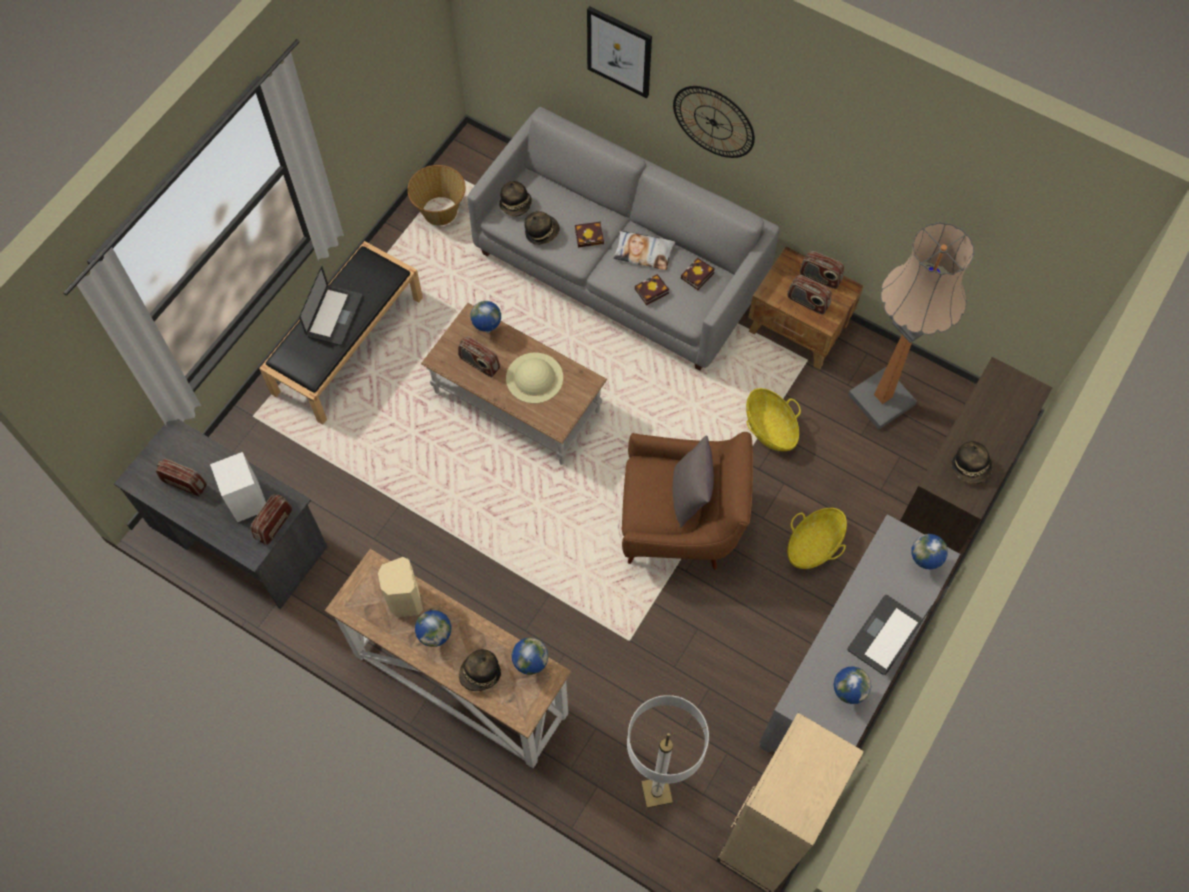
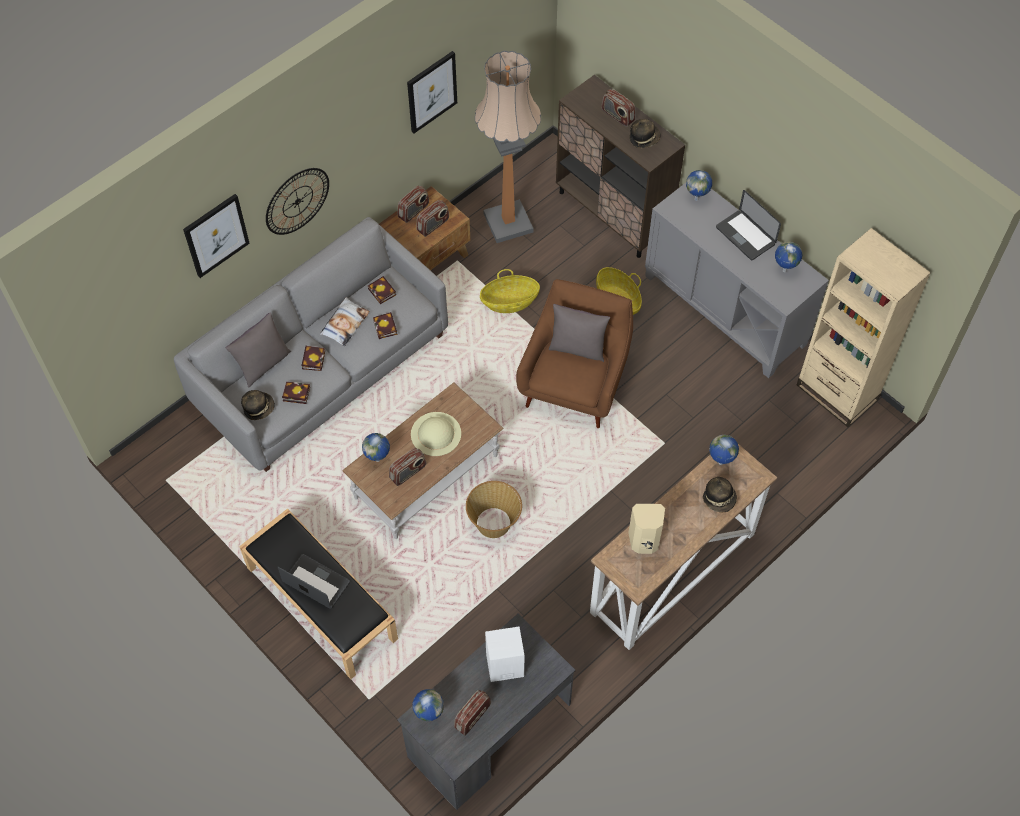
camera: 75 degrees left, 5 degrees down
radio [250,494,293,545] -> radio moved to [601,89,635,127]
basket [407,165,466,225] -> basket moved to [466,481,522,538]
globe [415,610,451,647] -> globe moved to [413,689,444,721]
hat [524,211,559,245] -> book [282,381,310,404]
floor lamp [627,695,709,808] -> none
none -> grey pillow [226,312,291,388]
none -> picture [407,51,457,133]

